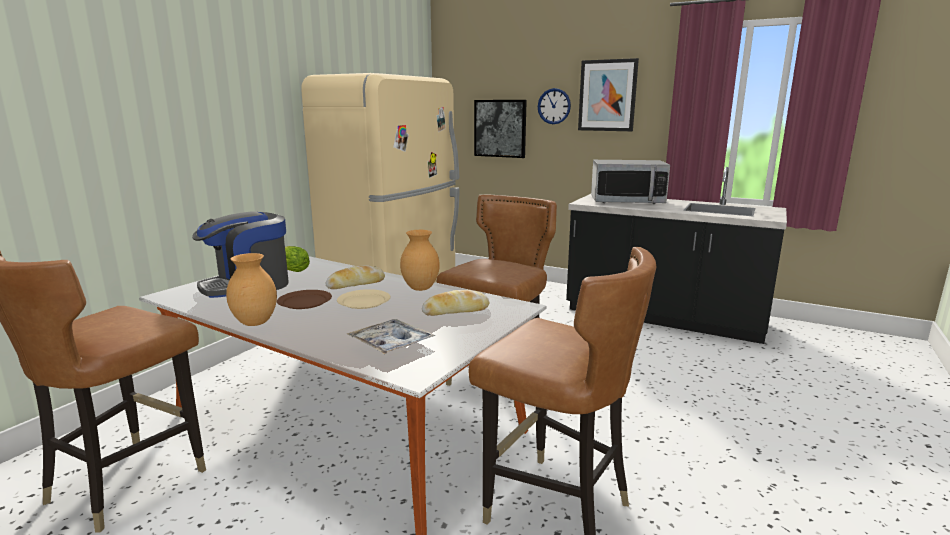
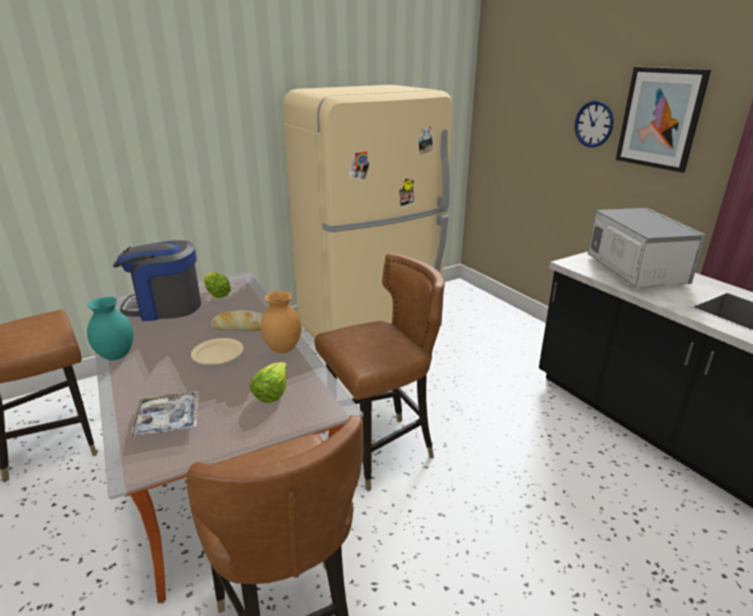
camera: 30 degrees right, 10 degrees up
brown vase [226,253,277,326] -> turquoise vase [87,297,134,360]
brown plate [277,290,332,309] -> none
bread [422,290,489,316] -> lettuce [250,362,287,403]
picture [474,100,527,158] -> none
microwave [591,160,670,204] -> microwave turned 135 degrees counterclockwise [588,208,706,287]

